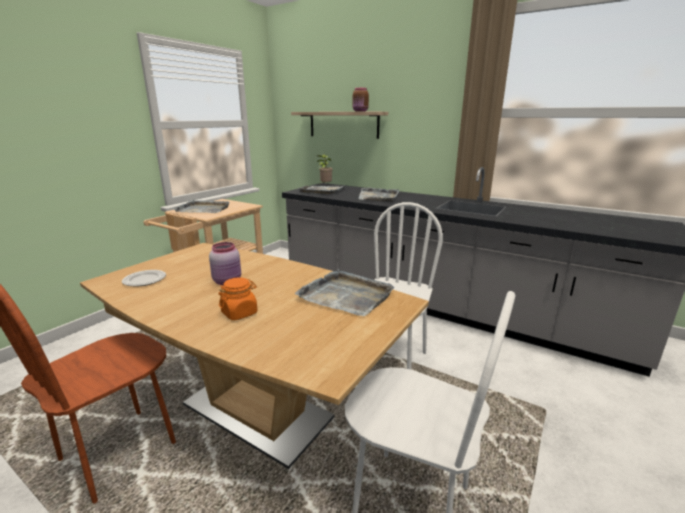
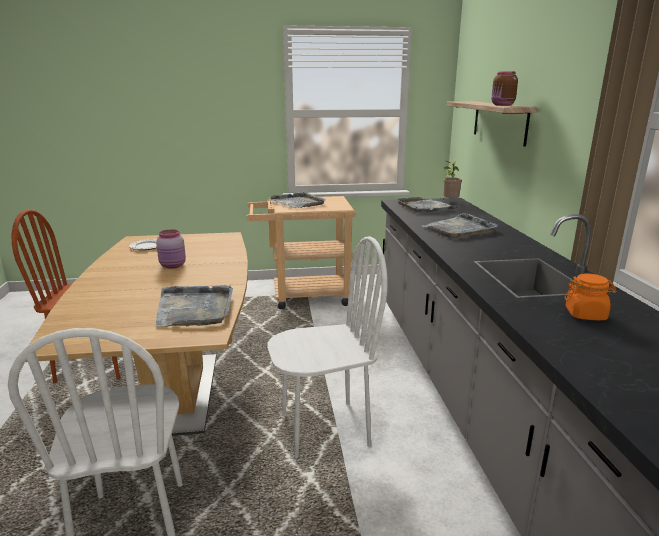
camera: 50 degrees right, 0 degrees up
orange jar [218,277,257,320] -> orange jar moved to [565,273,617,320]

